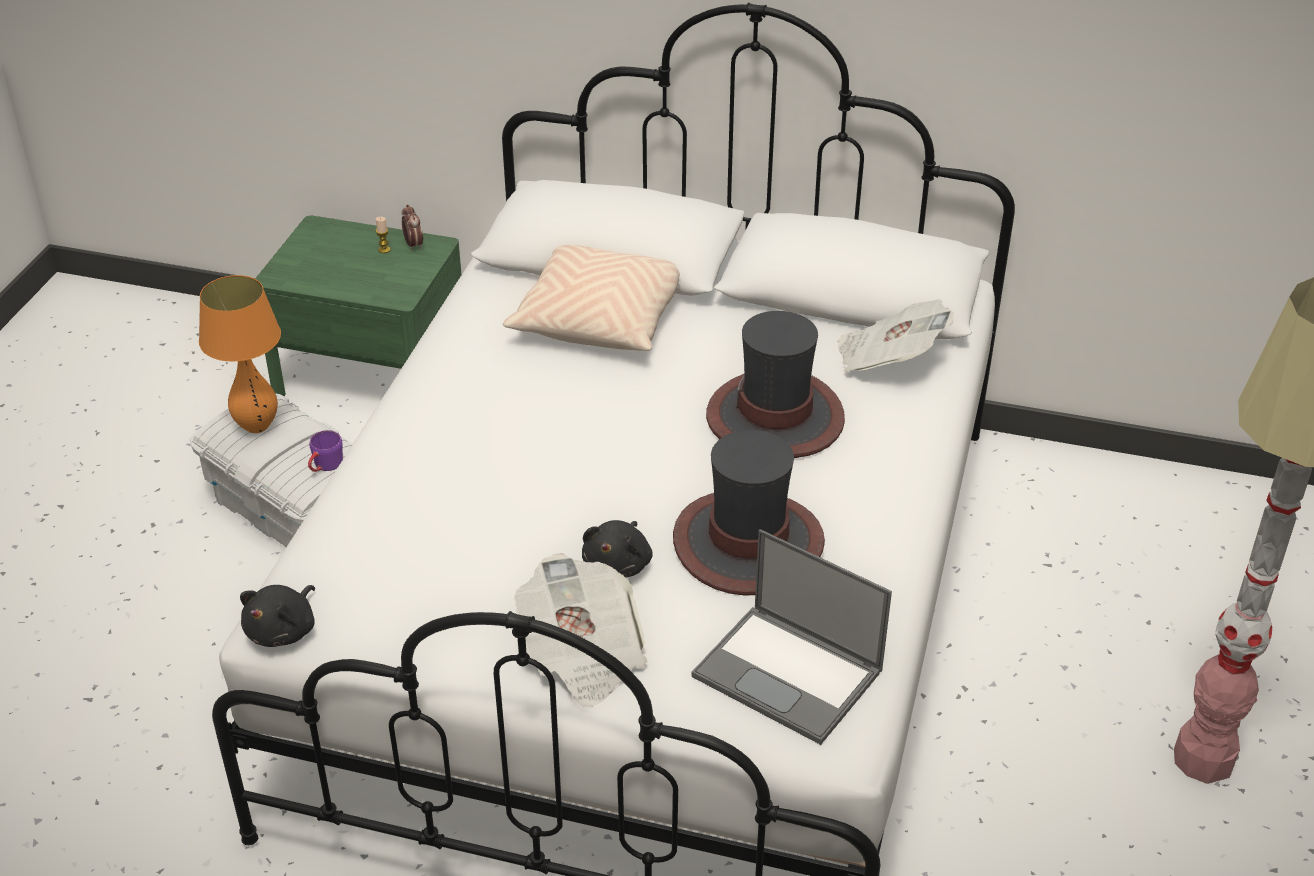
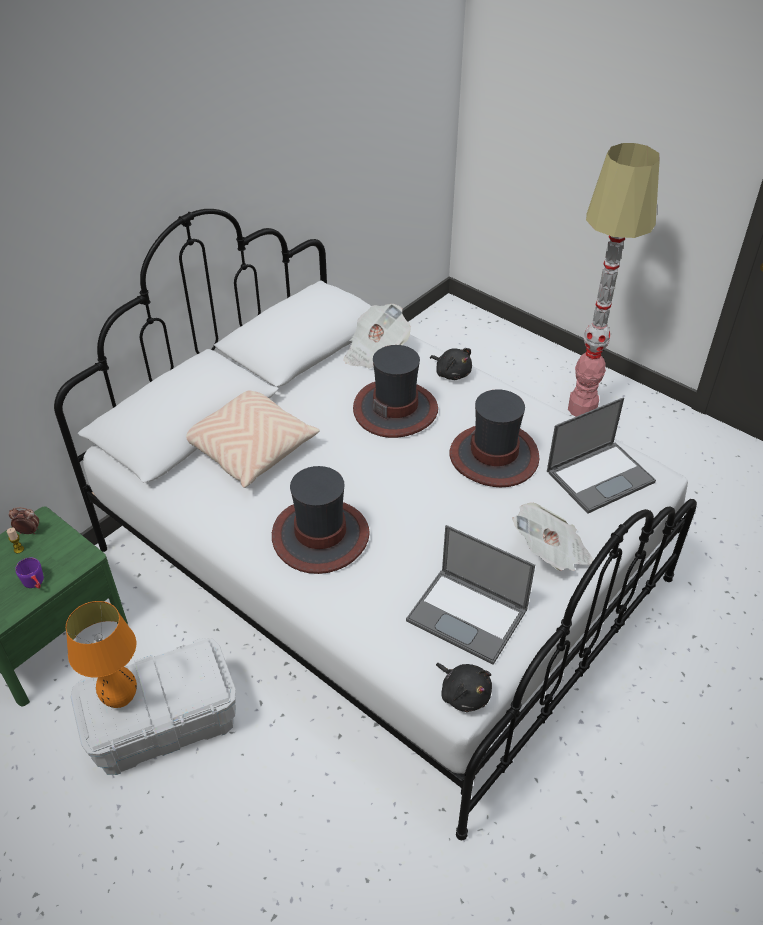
camera: 65 degrees left, 5 degrees up
purple mug [308,430,343,472] -> purple mug moved to [15,558,44,589]
black plush toy [582,520,653,578] -> black plush toy moved to [430,348,472,380]
none -> hat [272,466,370,574]
none -> laptop [406,525,535,665]

